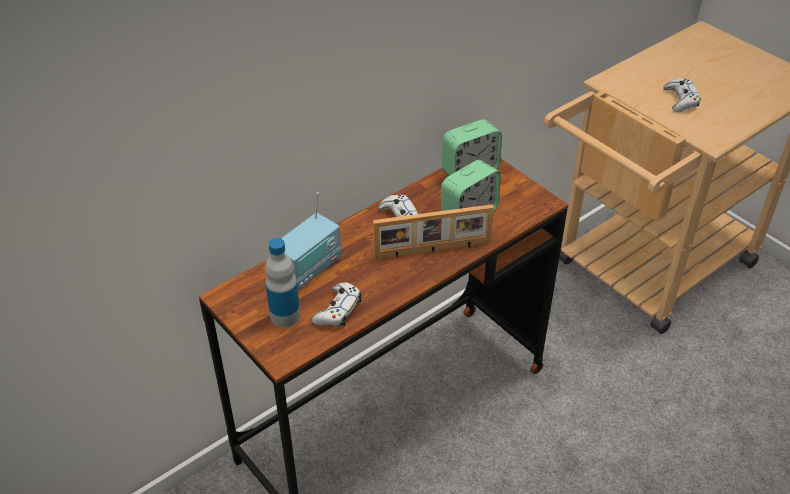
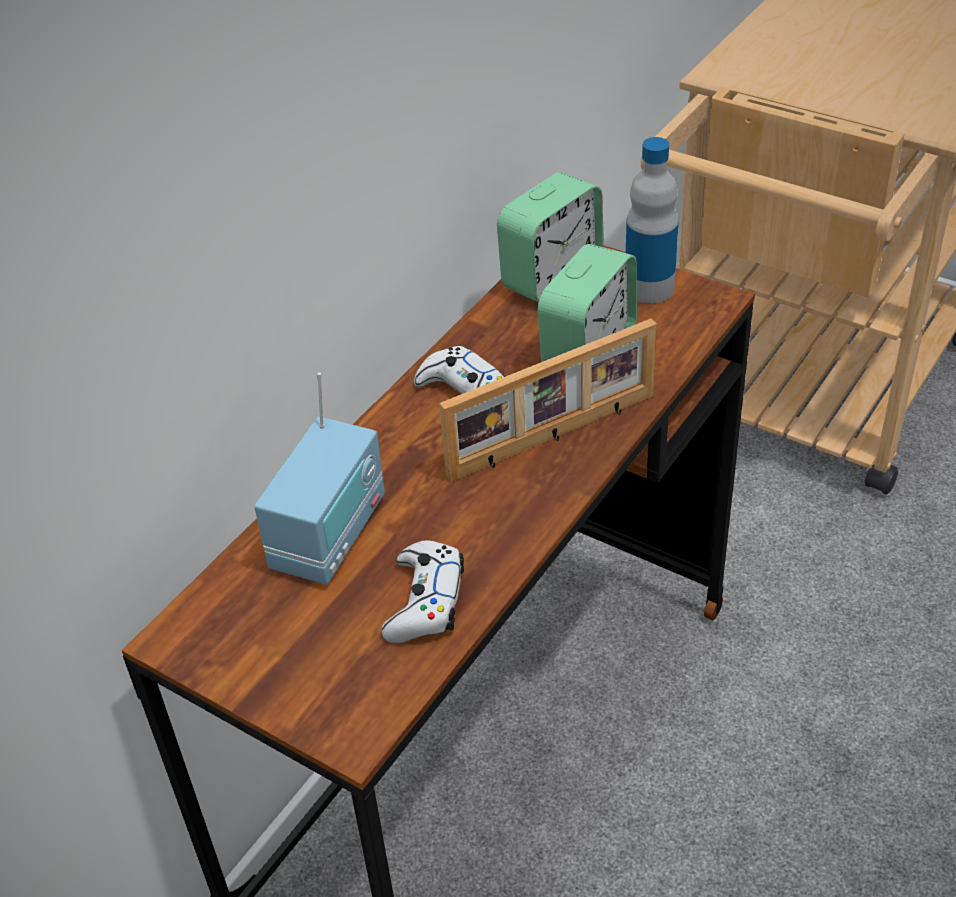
camera: 15 degrees left, 0 degrees up
bottle [265,238,300,327] -> bottle moved to [626,137,679,303]
white game controller [663,78,701,112] -> none

